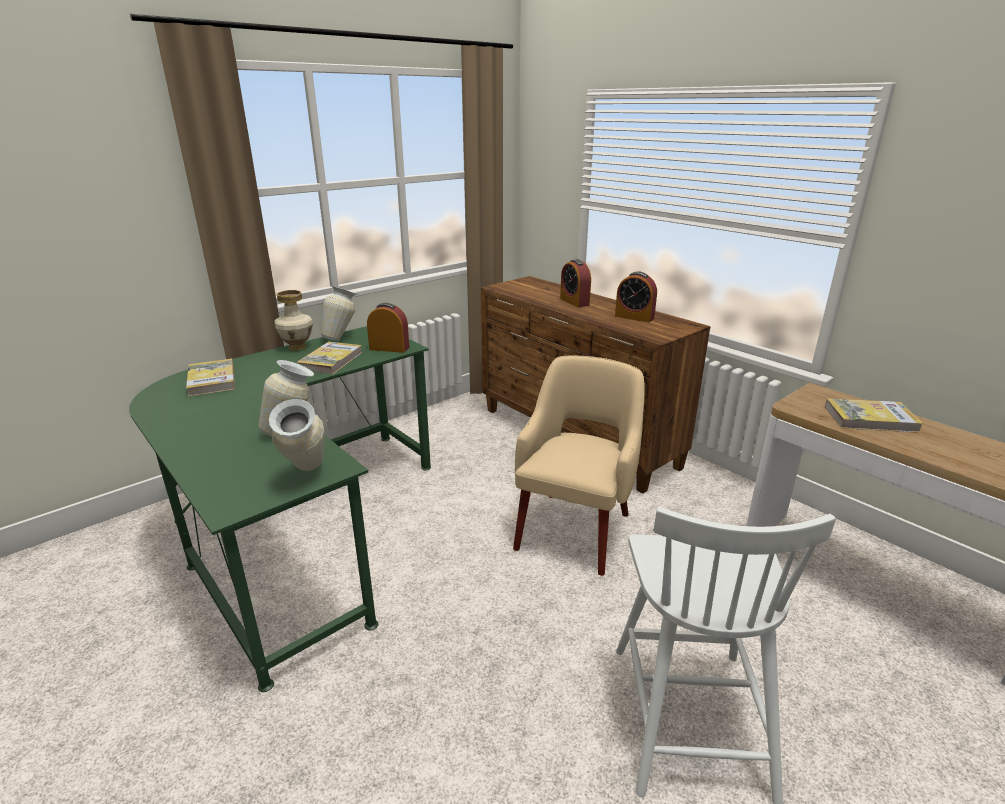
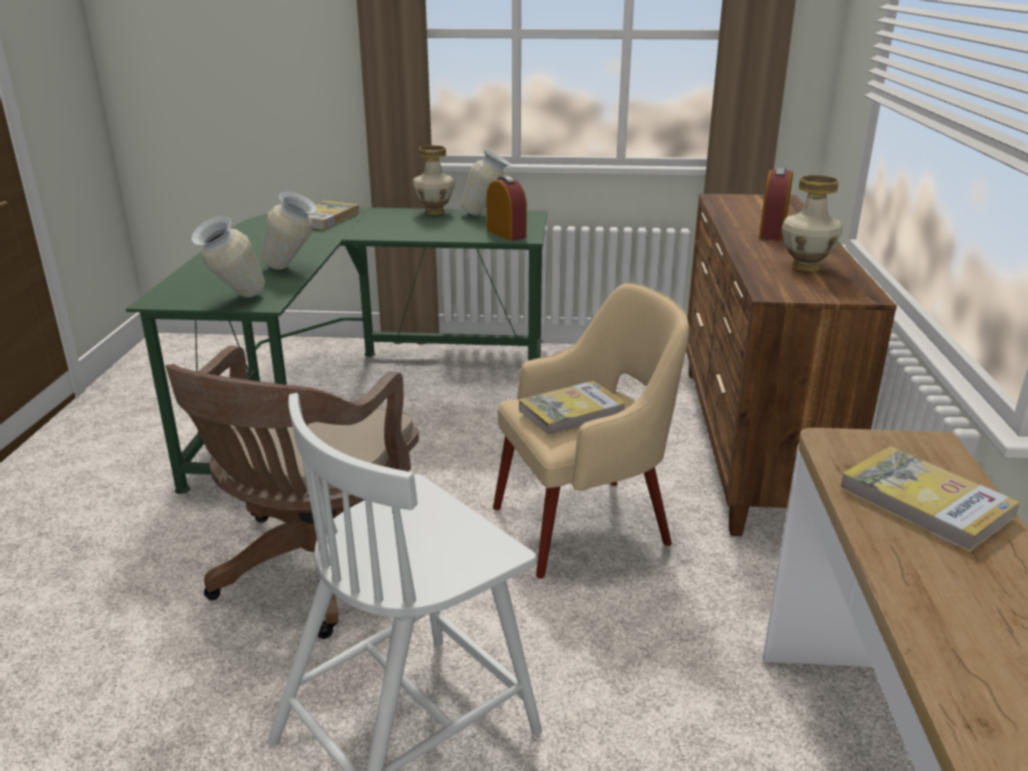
camera: 45 degrees right, 0 degrees up
book [297,342,362,374] -> book moved to [519,381,626,435]
alarm clock [615,272,657,322] -> vase [782,175,842,271]
none -> brown office chair [166,346,419,639]

